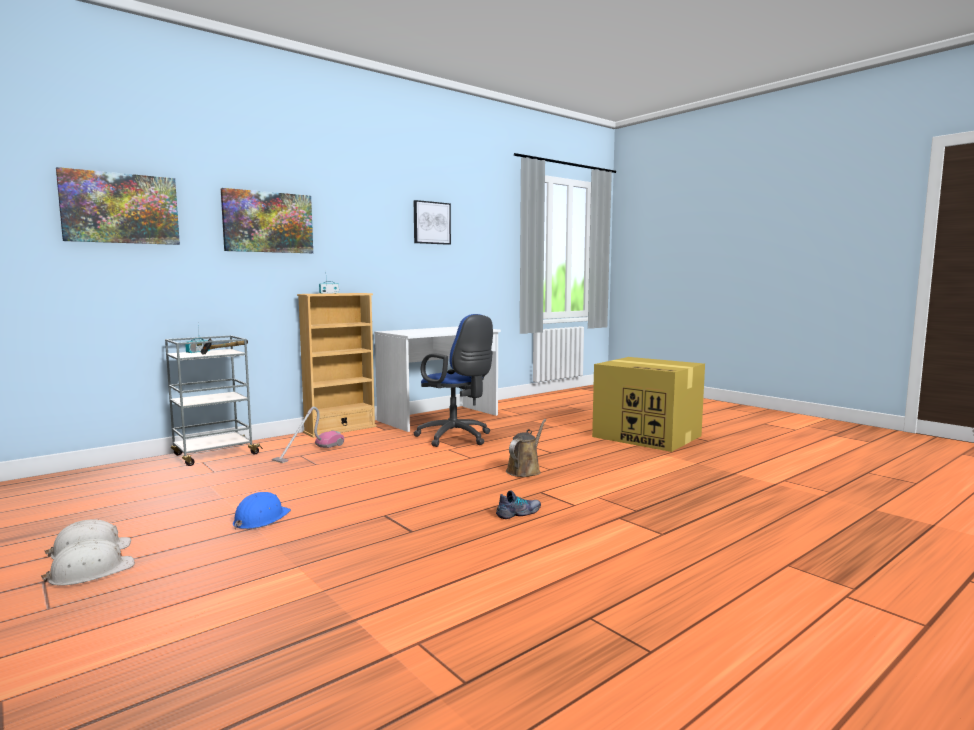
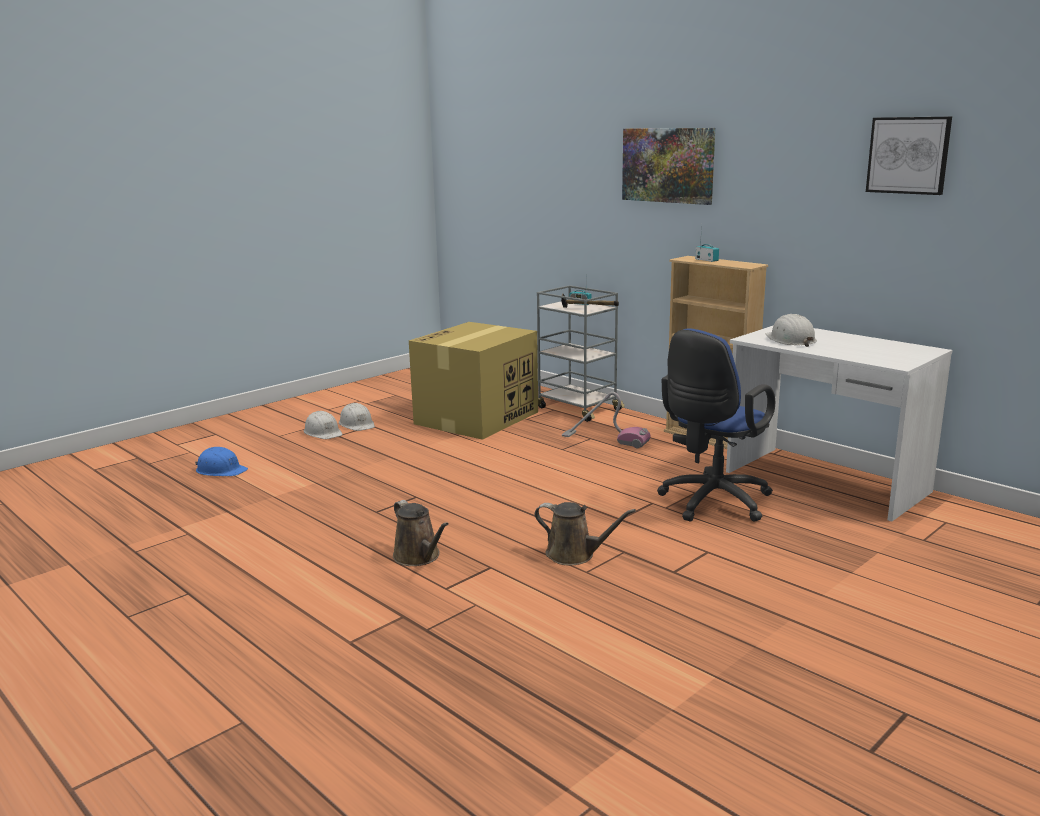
camera: 85 degrees right, 10 degrees up
picture [56,167,180,245] -> none
blue hard hat [233,492,291,530] -> blue hard hat moved to [195,447,248,476]
shoe [496,490,541,519] -> brown watering can [393,500,449,566]
cardboard box [592,357,705,452] -> cardboard box moved to [409,322,538,440]
none -> white hard hat [766,314,817,347]

